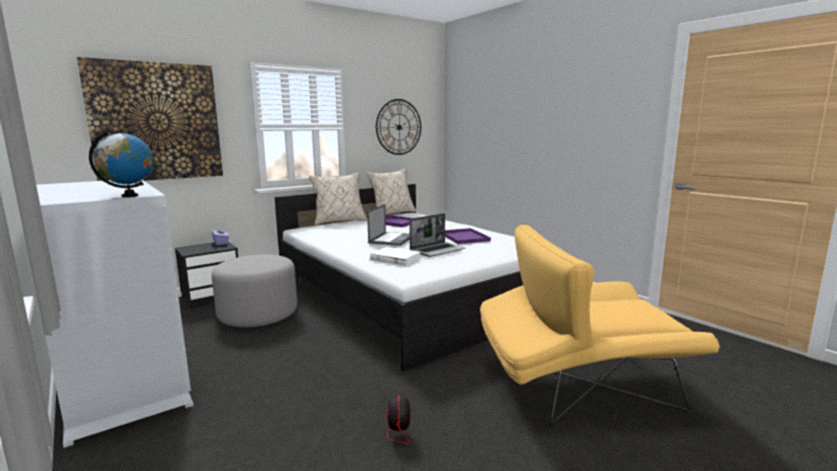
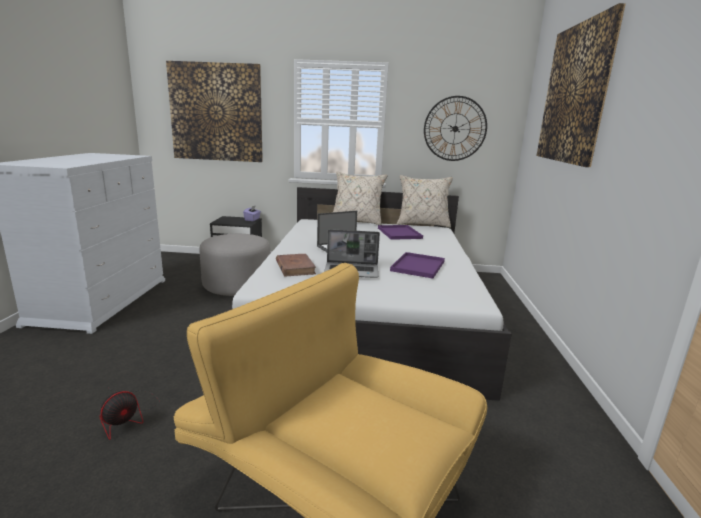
camera: 40 degrees right, 5 degrees up
globe [89,131,153,197] -> none
white book [370,247,421,266] -> brown book [276,254,316,277]
none -> picture [536,3,626,167]

